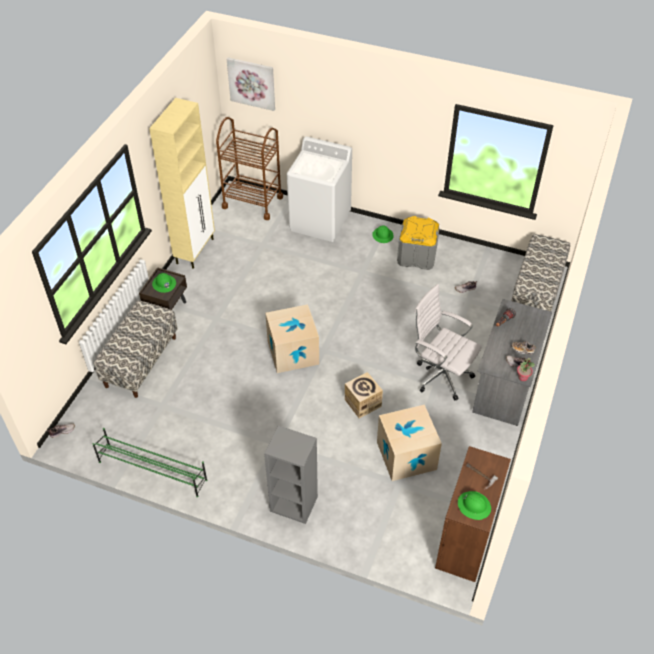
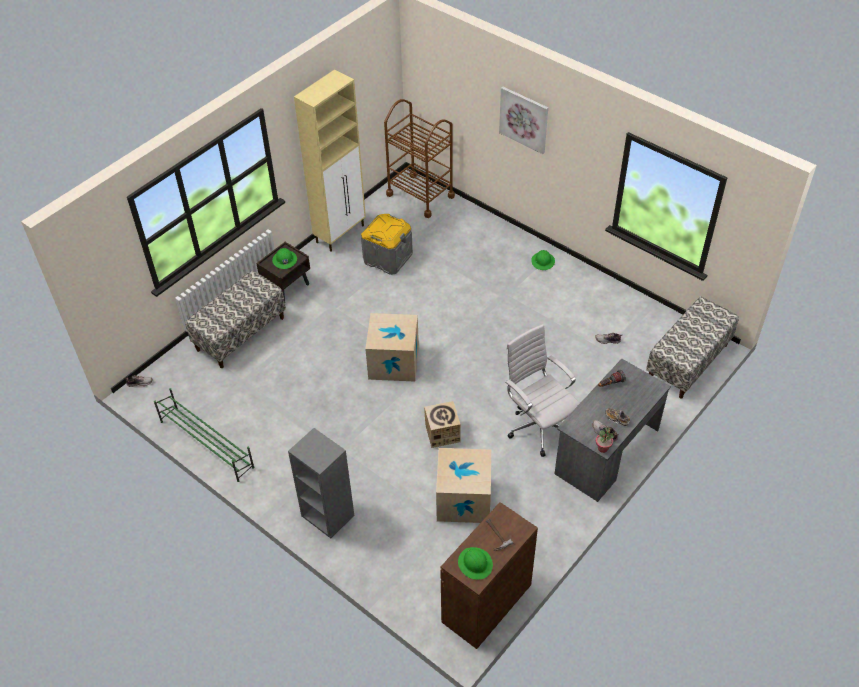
camera: 20 degrees right, 0 degrees up
picture [227,58,275,111] -> picture moved to [499,87,548,154]
white washing machine [287,136,352,242] -> none
grey storage box [397,216,439,270] -> grey storage box moved to [361,214,413,275]

